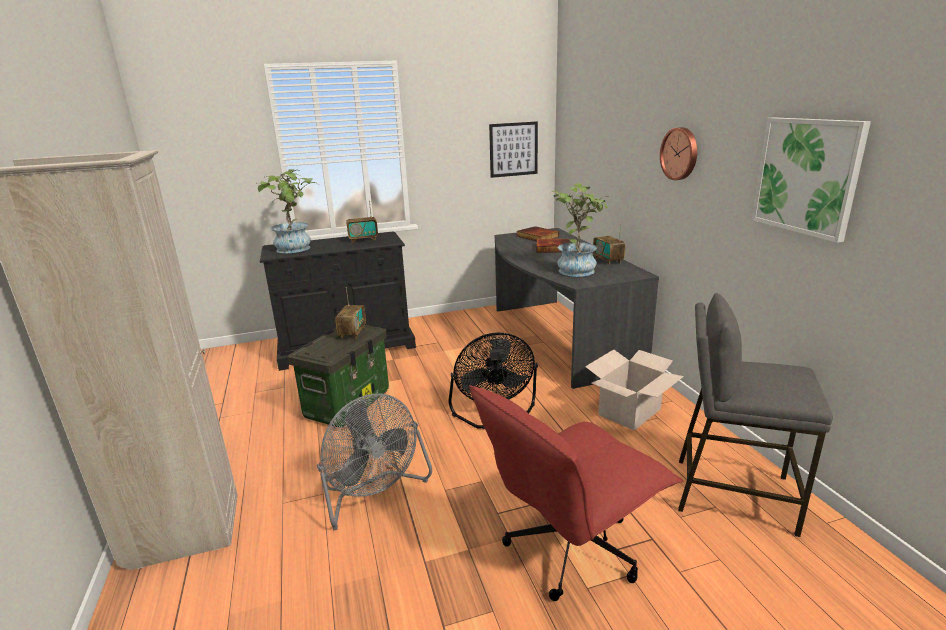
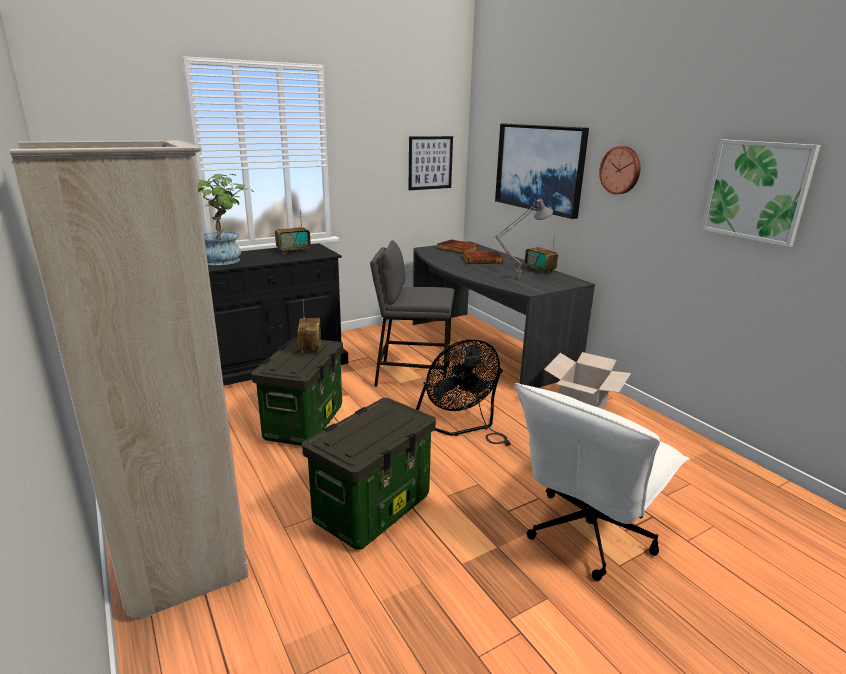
camera: 15 degrees left, 0 degrees up
grey fan [317,393,432,530] -> storage box [302,398,436,550]
red office chair [469,385,683,601] -> white office chair [514,383,690,581]
potted plant [552,183,609,277] -> grey table lamp [495,199,553,279]
grey stool [678,293,833,537] -> grey stool moved to [370,240,454,387]
none -> picture [495,124,589,219]

